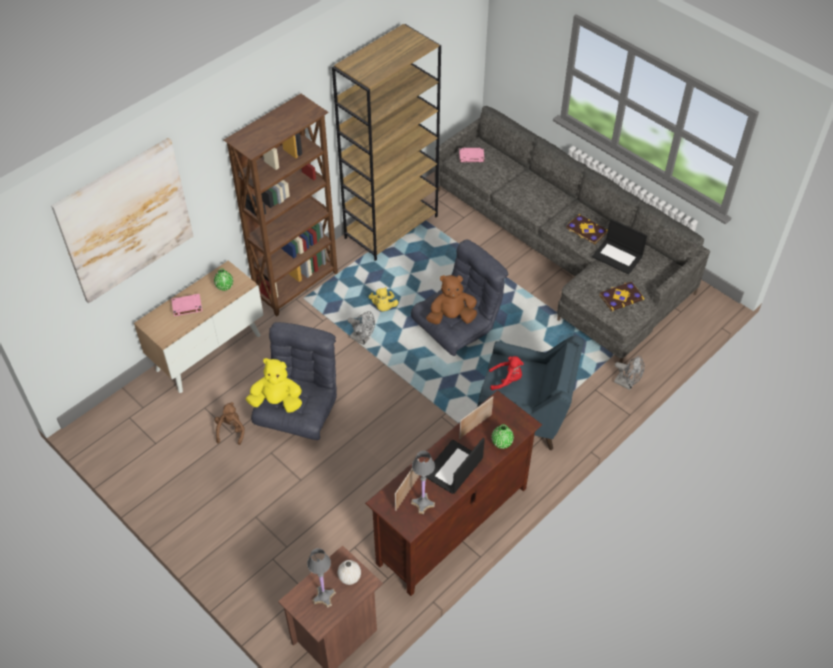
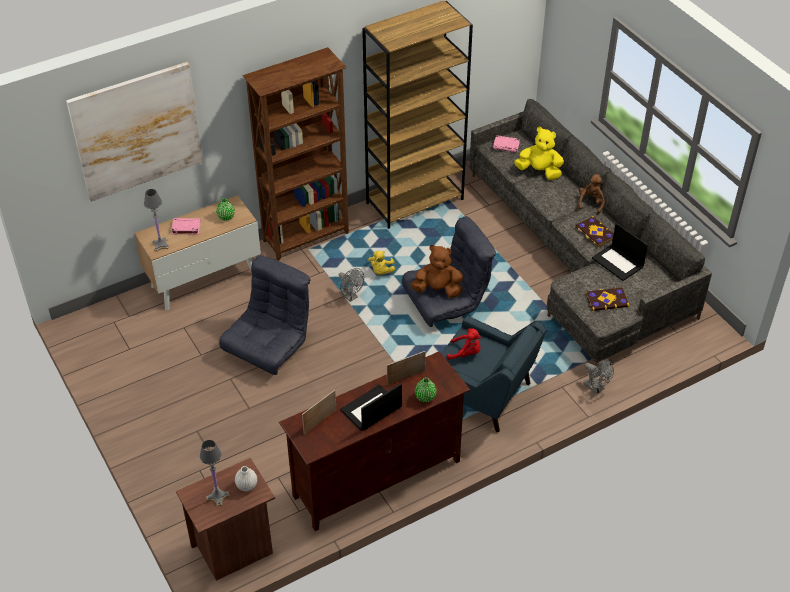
camera: 15 degrees right, 5 degrees down
brown plush toy [214,402,244,445] -> brown plush toy moved to [578,174,605,215]
yellow plush toy [246,358,302,413] -> yellow plush toy moved to [514,127,564,180]
grey table lamp [411,451,435,514] -> grey table lamp moved to [144,189,170,252]

